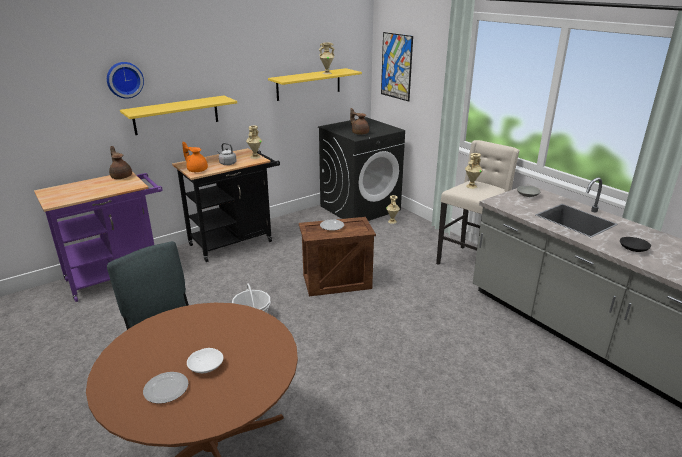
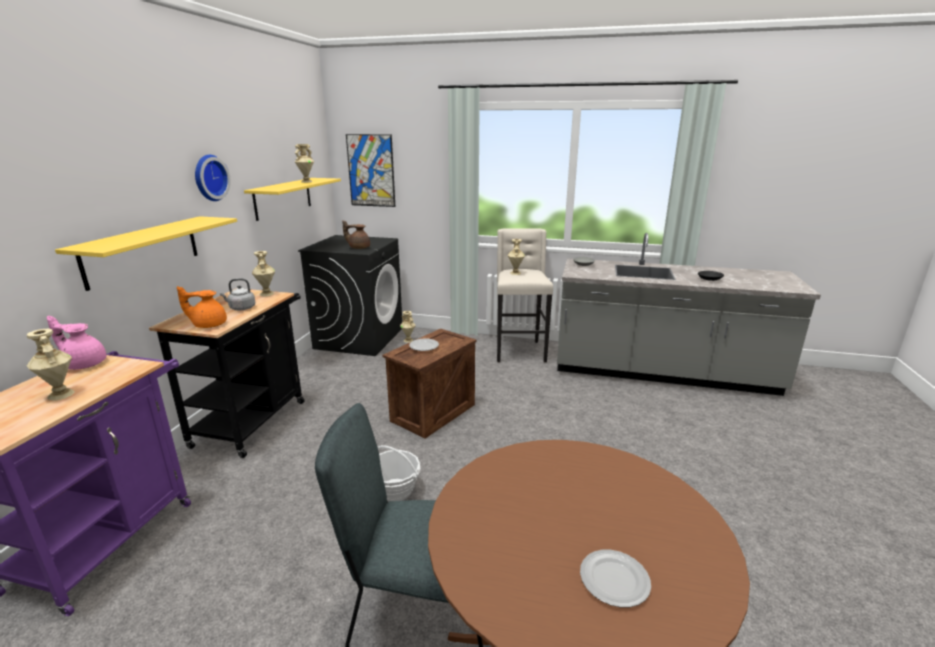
camera: 40 degrees left, 5 degrees down
wall clock [107,62,144,99] -> wall clock moved to [195,155,231,201]
brown teapot [109,146,132,179] -> pink teapot [47,316,106,370]
white bowl [187,348,223,373] -> none
none -> beige vase [27,328,74,401]

